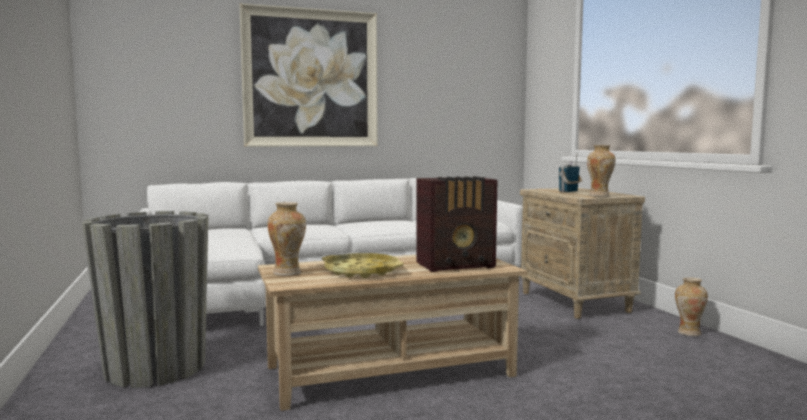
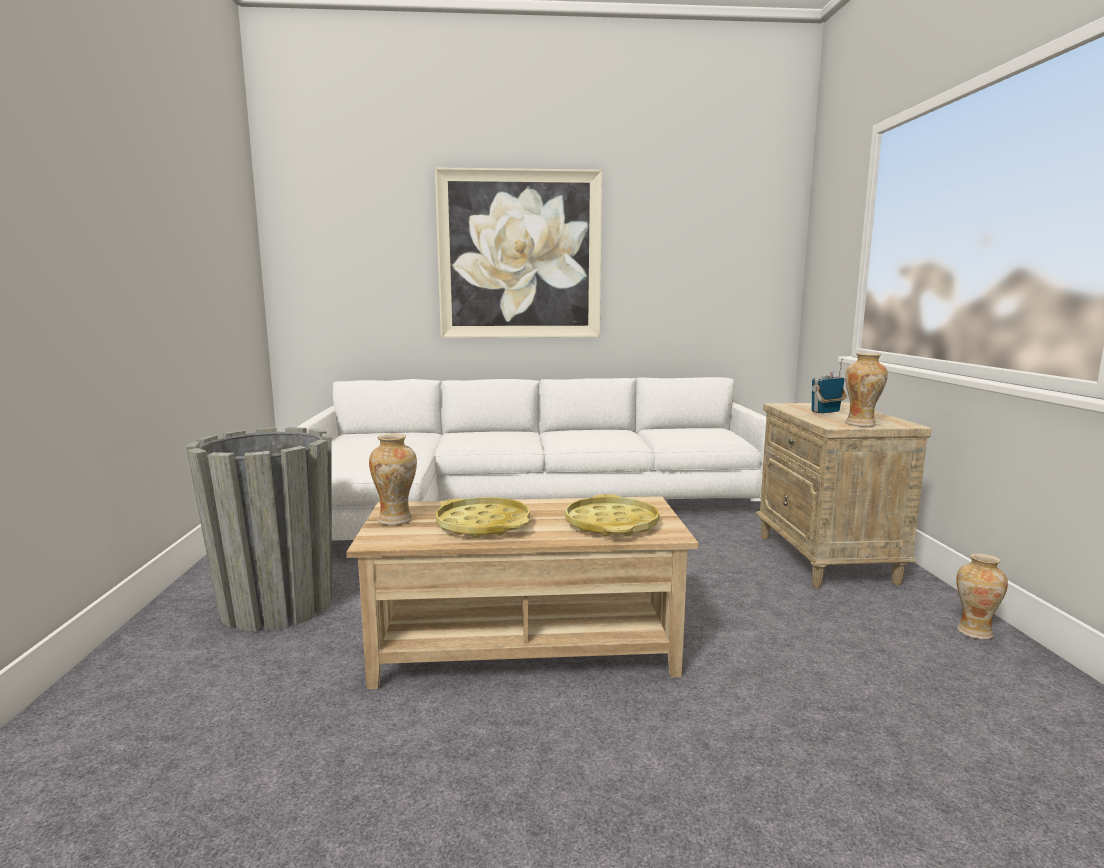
camera: 15 degrees right, 5 degrees up
radio [416,176,497,272] -> yellow tray [565,494,660,537]

